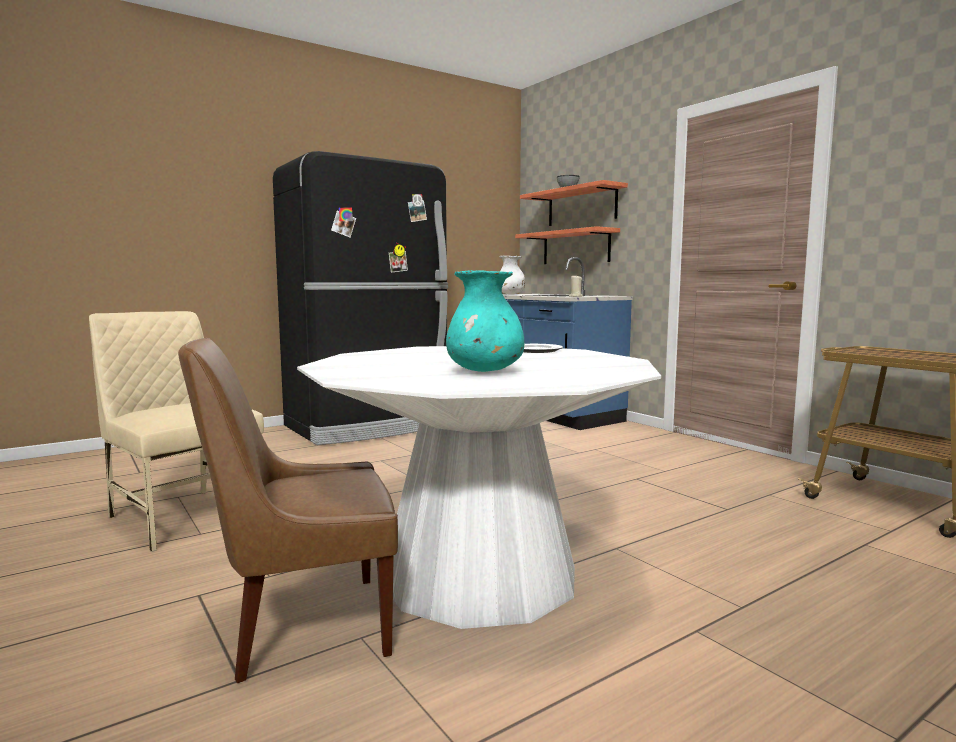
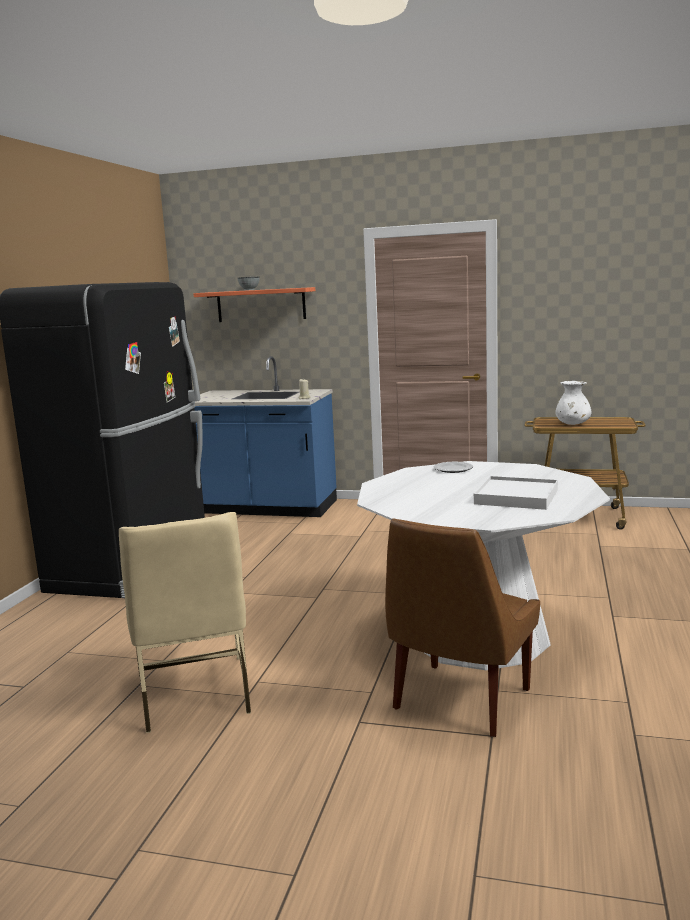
camera: 40 degrees left, 5 degrees up
beige chair [89,311,264,552] -> beige chair turned 105 degrees counterclockwise [119,512,251,733]
turquoise vase [446,270,524,372] -> white tray [474,476,558,510]
white vase [499,256,525,295] -> white vase moved to [555,381,591,425]
shelf [515,226,620,264] -> none

